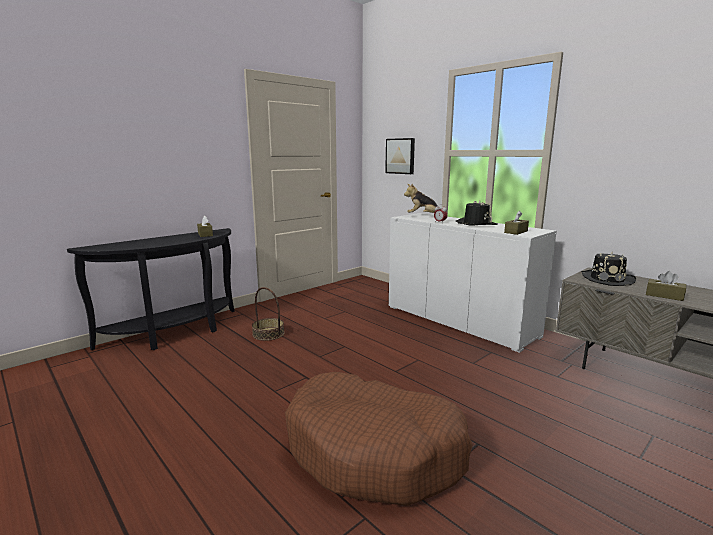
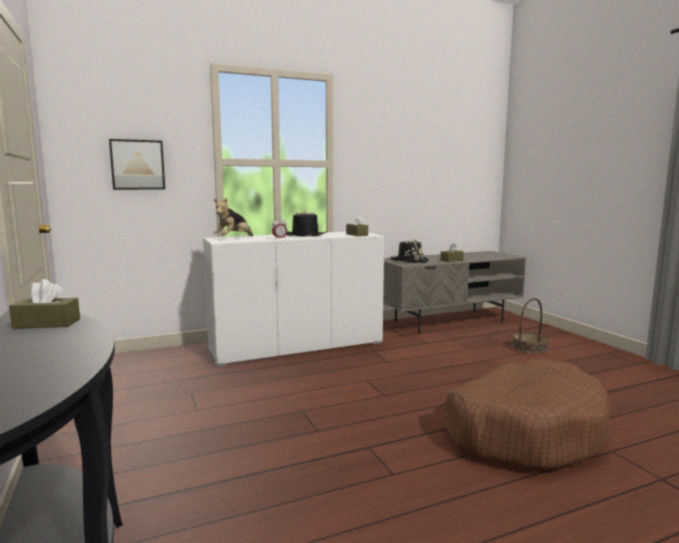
camera: 70 degrees left, 5 degrees down
basket [252,287,285,341] -> basket moved to [512,298,548,354]

